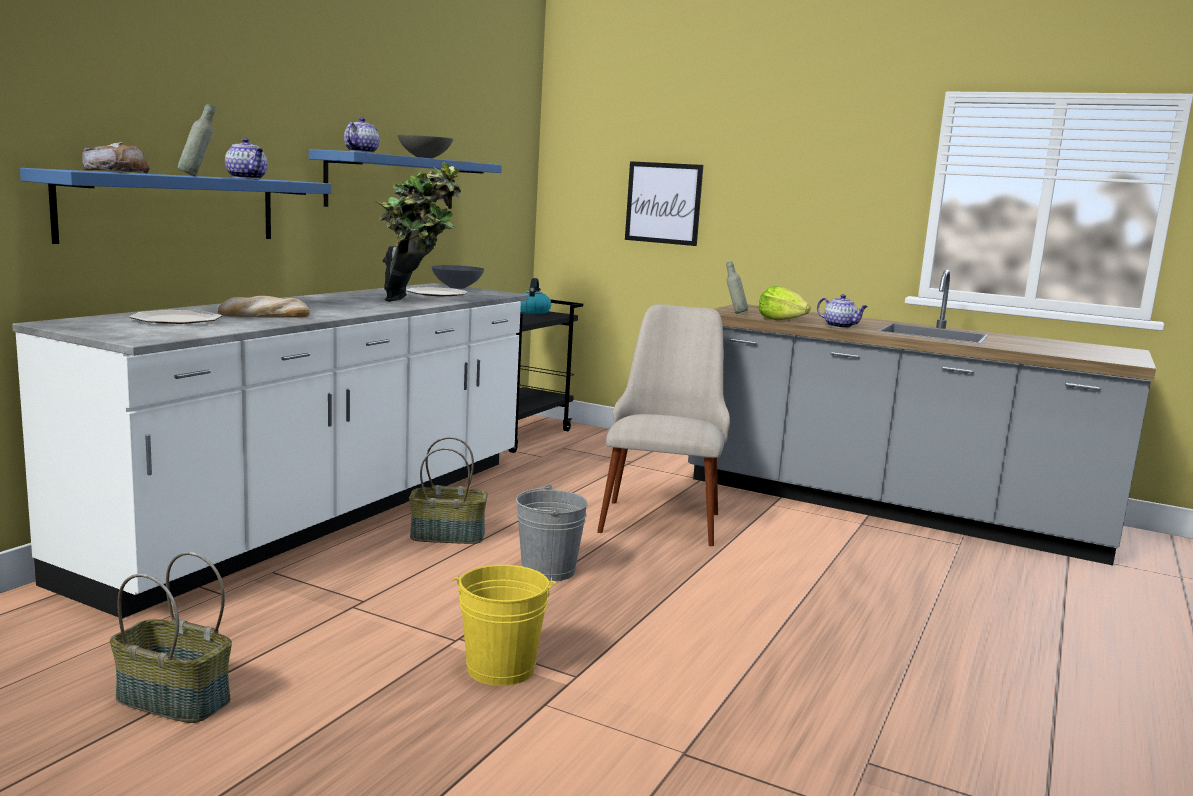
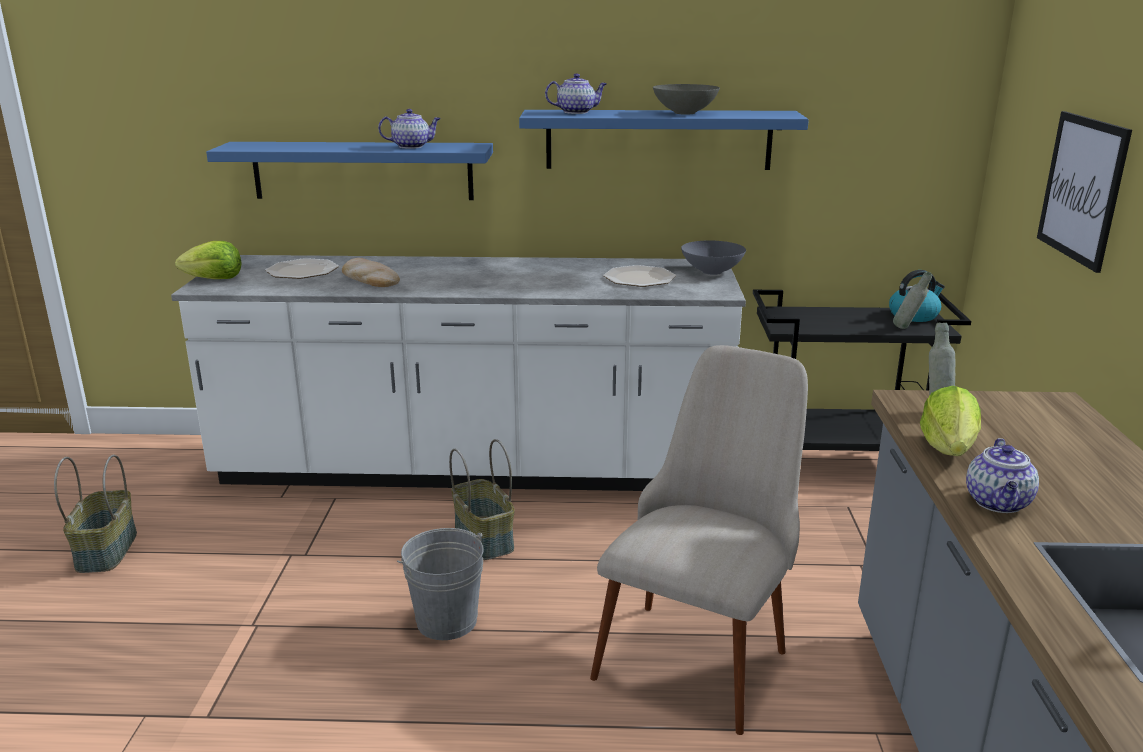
camera: 65 degrees right, 10 degrees up
bread [82,142,149,173] -> none
grey bottle [178,103,215,176] -> grey bottle moved to [893,272,932,329]
teapot [225,138,267,179] -> teapot turned 120 degrees counterclockwise [378,109,441,149]
potted plant [374,162,462,302] -> none
yellow bucket [452,565,557,686] -> none
beige chair [597,304,730,546] -> beige chair turned 45 degrees counterclockwise [590,345,808,735]
none -> lettuce [175,241,242,279]

